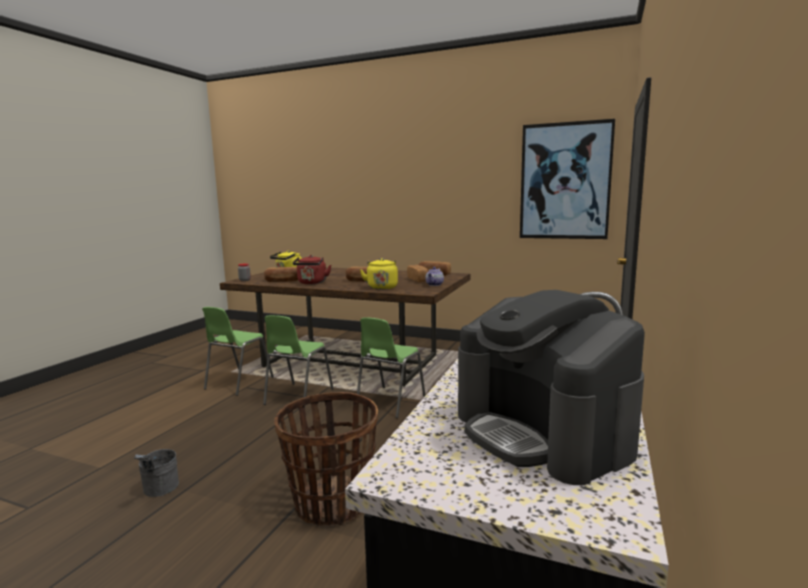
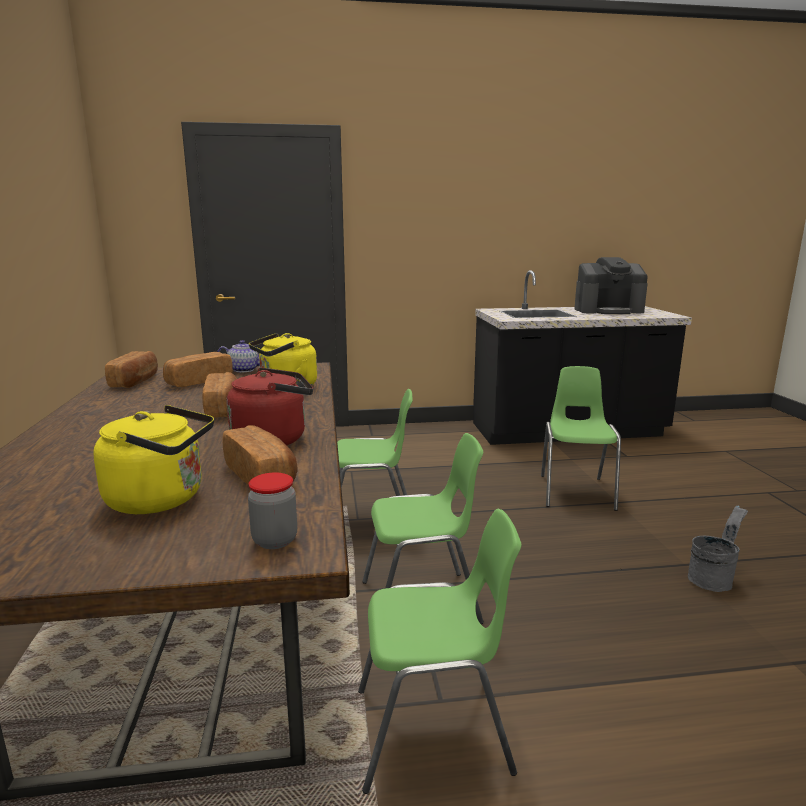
camera: 120 degrees left, 5 degrees up
basket [274,392,378,526] -> green chair [541,366,621,511]
coffee machine [458,290,645,485] -> coffee machine turned 60 degrees clockwise [574,257,648,314]
picture [520,119,615,239] -> none

